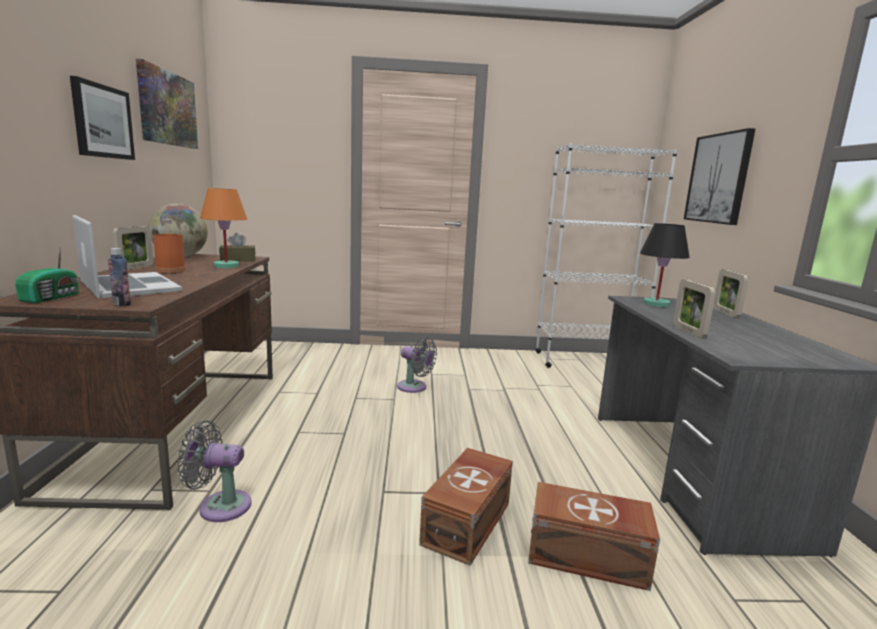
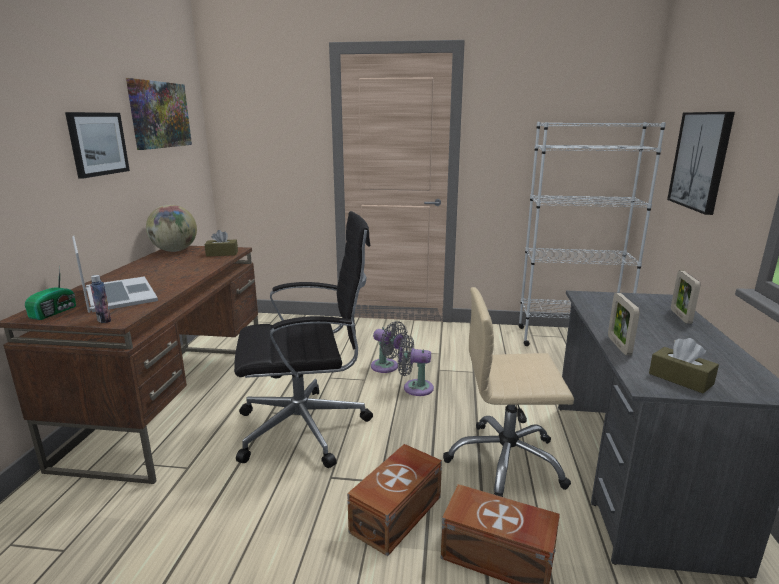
camera: 10 degrees right, 5 degrees up
picture frame [113,226,153,270] -> none
orange bottle [153,219,186,273] -> none
grey fan [177,421,252,522] -> grey fan moved to [398,335,434,396]
orange table lamp [200,188,247,268] -> none
black table lamp [640,223,690,307] -> none
none -> black office chair [234,211,373,468]
none -> beige office chair [443,287,574,497]
none -> brown tissue box [649,338,719,393]

